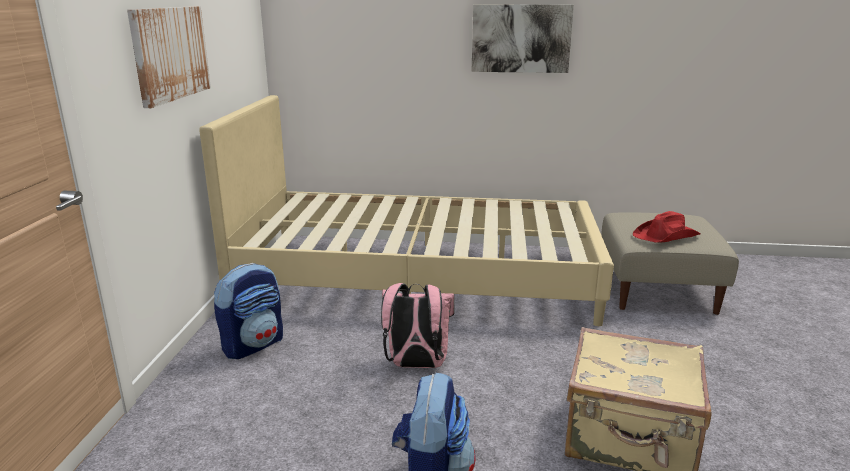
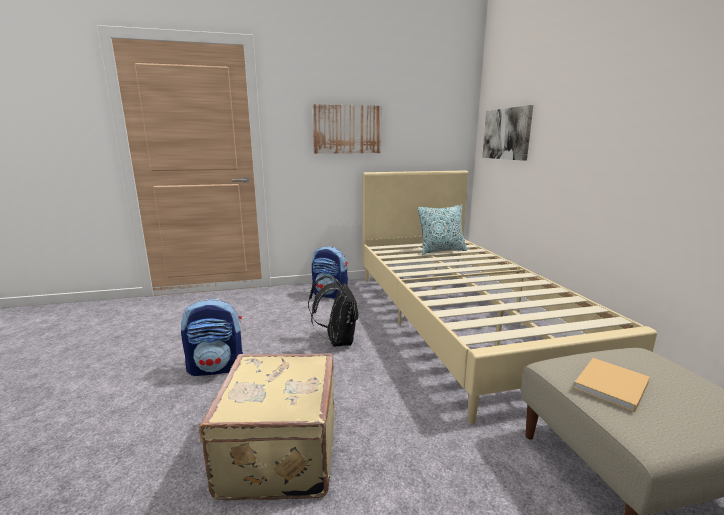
camera: 70 degrees right, 5 degrees down
pink backpack [381,283,455,368] -> black backpack [308,276,358,347]
picture [472,4,574,73] -> picture moved to [482,105,533,161]
red hat [633,211,700,243] -> beige book [574,358,650,413]
none -> pillow [418,205,467,254]

